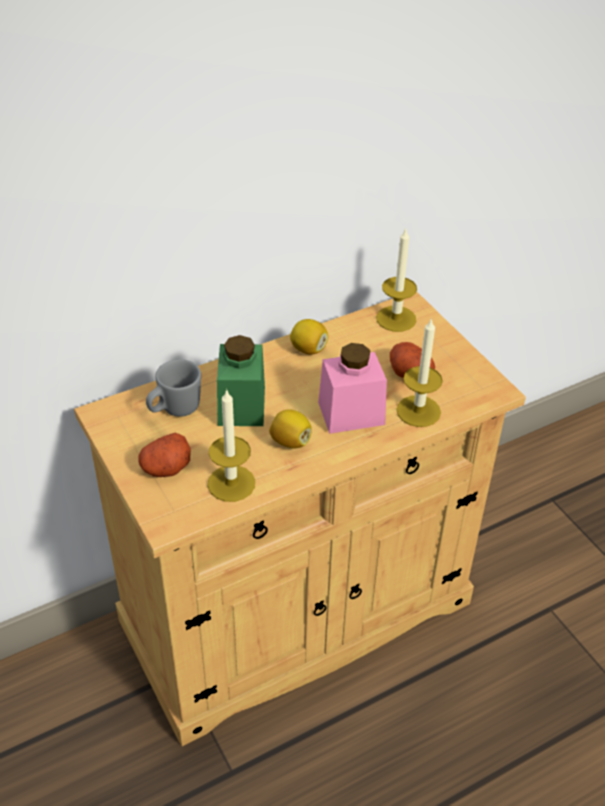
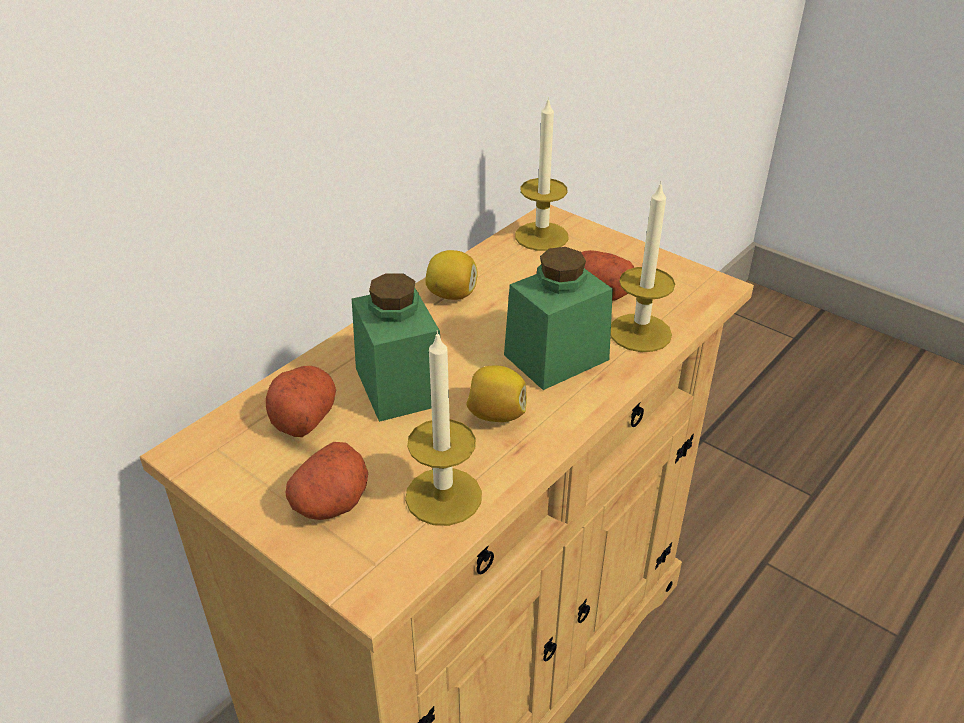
camera: 20 degrees left, 5 degrees down
grey mug [146,359,201,417] -> potato [266,366,336,437]
pink jar [318,343,387,434] -> green jar [504,247,613,390]

